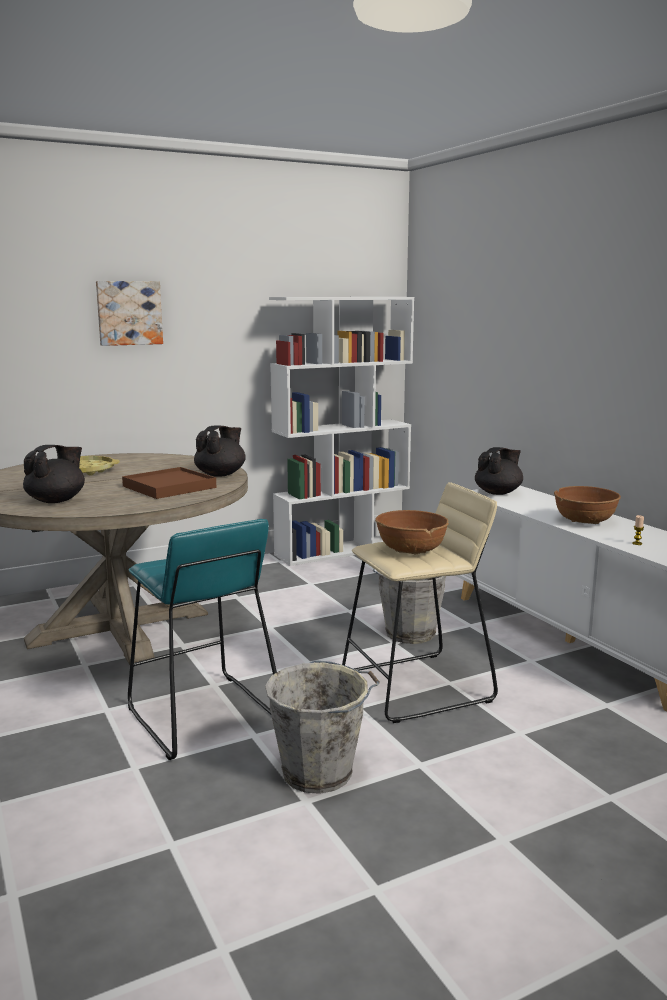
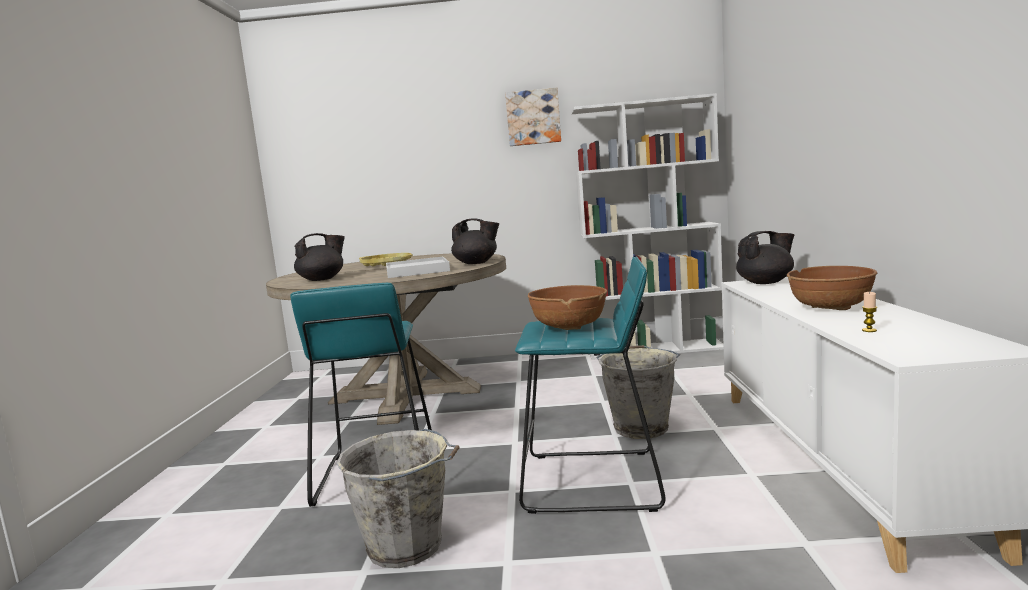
camera: 30 degrees right, 5 degrees down
picture [96,281,163,346] -> picture moved to [505,88,561,146]
brown tray [122,467,217,499] -> white tray [386,257,450,278]
black teapot [194,425,246,477] -> black teapot turned 45 degrees clockwise [451,218,499,264]
beige stool [342,482,498,723] -> turquoise stool [515,257,665,514]

